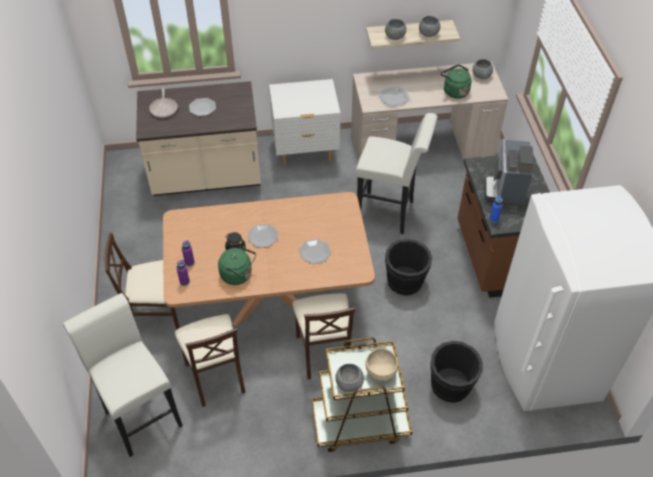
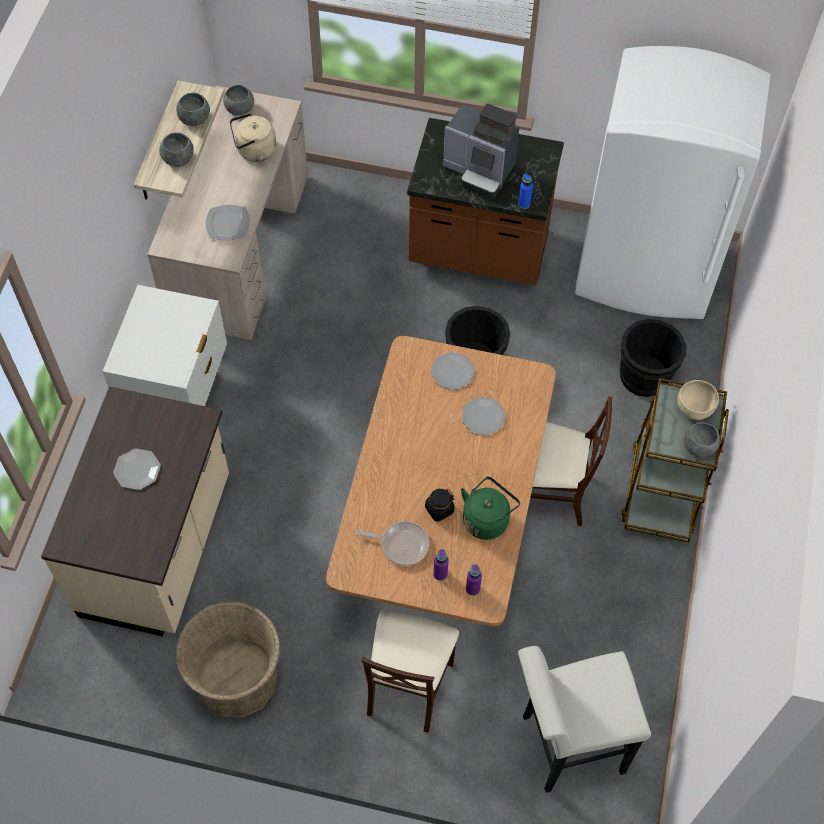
camera: 70 degrees left, 10 degrees up
frying pan [149,88,178,118] -> frying pan moved to [356,521,429,566]
beige chair [175,314,246,407] -> none
plate [248,224,278,247] -> plate moved to [431,352,475,390]
white stool [356,113,438,234] -> none
green kettle [441,65,472,99] -> beige kettle [230,113,276,162]
none -> basket [176,601,280,718]

